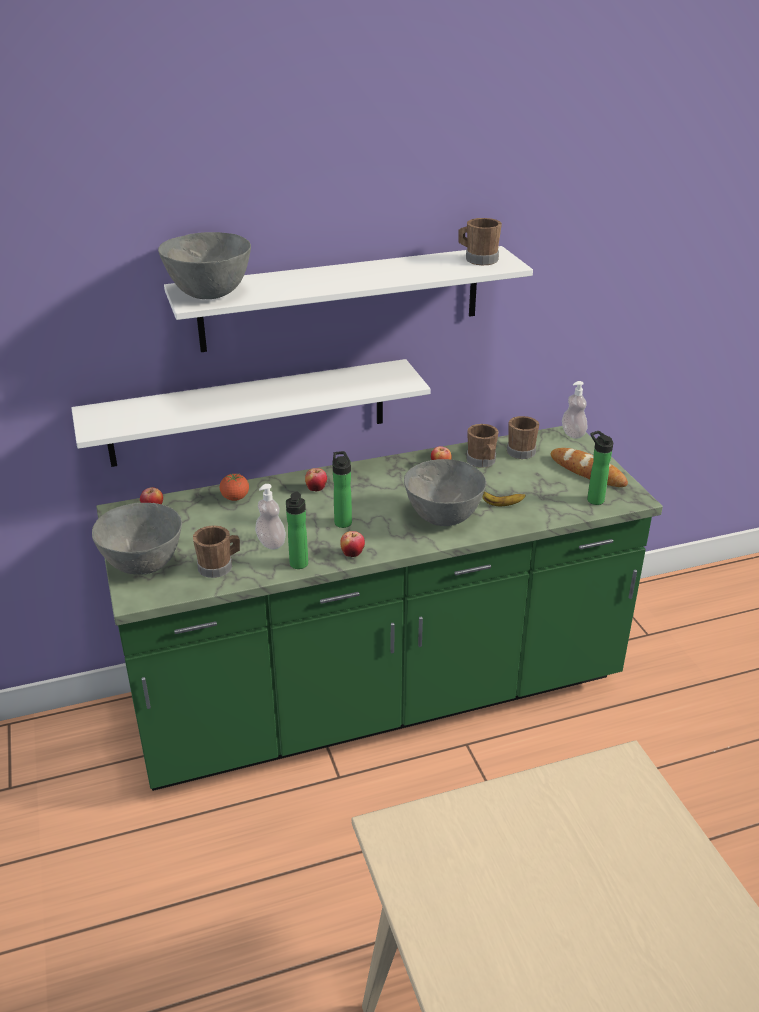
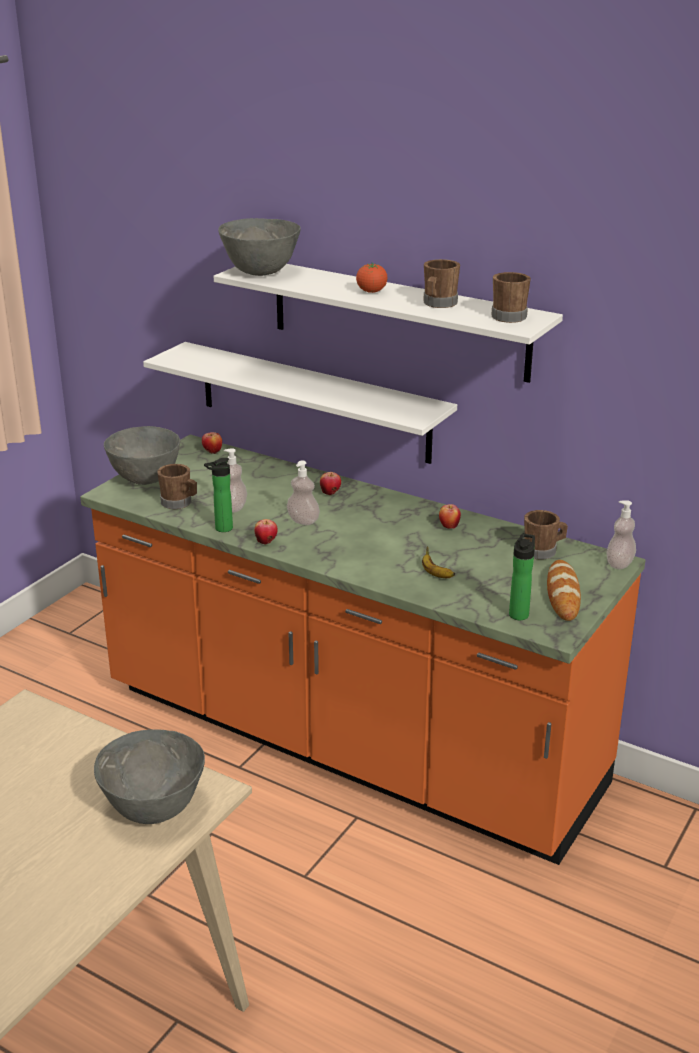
camera: 50 degrees right, 5 degrees down
green counter [96,426,663,791] -> orange counter [80,435,645,865]
tomato [220,473,249,501] -> tomato moved to [356,263,388,293]
bottle [333,451,352,528] -> soap dispenser [287,460,320,525]
grey bowl [404,459,487,526] -> grey bowl moved to [94,729,205,824]
brown mug [467,424,499,468] -> brown mug moved to [423,259,460,308]

